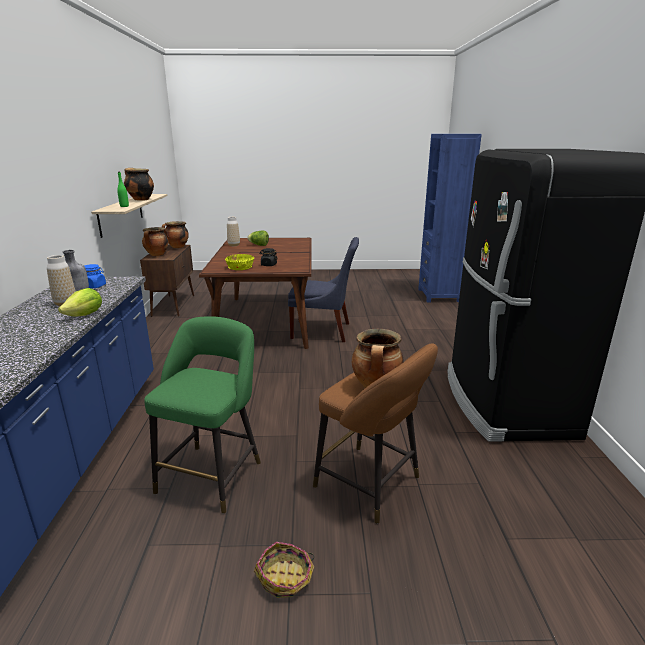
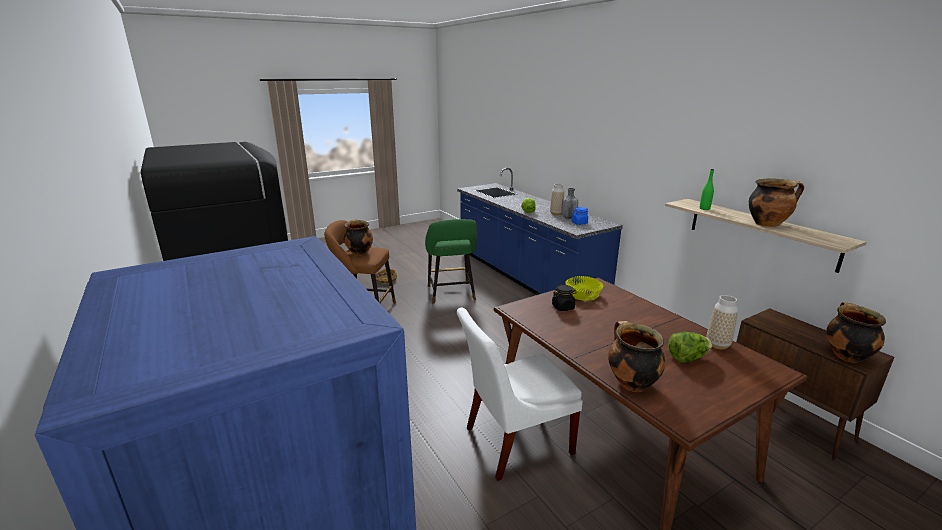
camera: 150 degrees right, 0 degrees up
cooking pot [142,227,169,256] -> cooking pot moved to [608,321,665,392]
blue chair [288,237,359,342] -> white chair [457,308,583,481]

